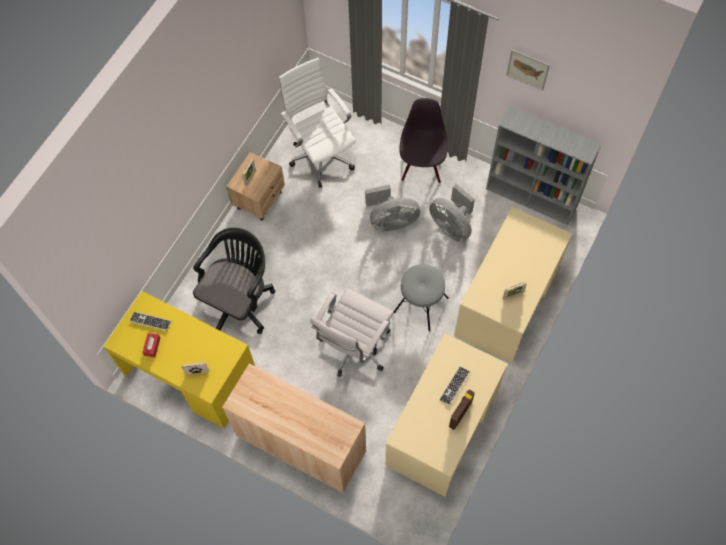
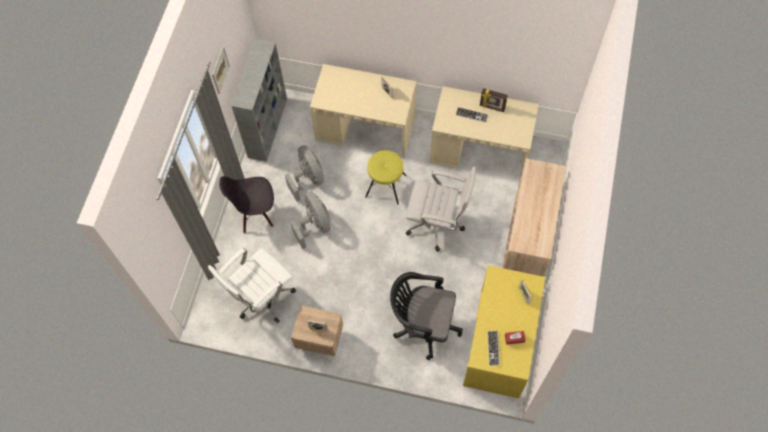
camera: 105 degrees left, 0 degrees up
grey stool [394,264,449,331] -> yellow stool [365,150,406,204]
grey fan [429,184,475,242] -> grey fan turned 60 degrees counterclockwise [285,145,324,202]

